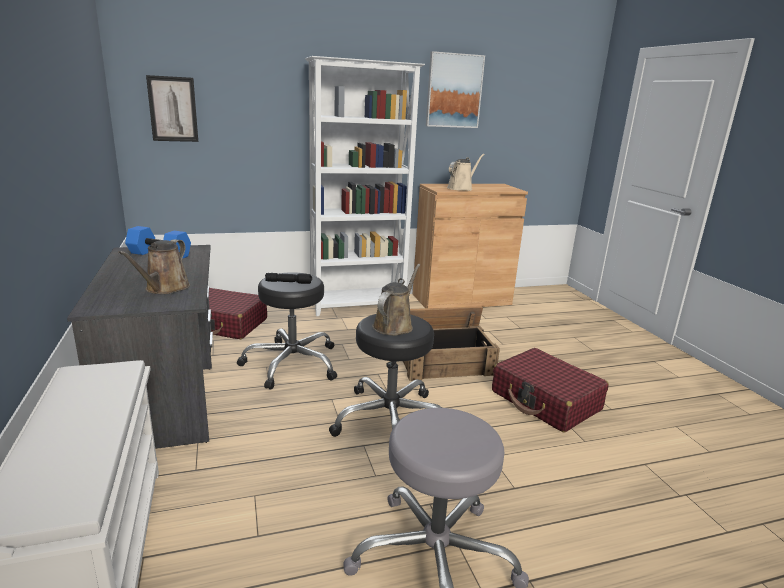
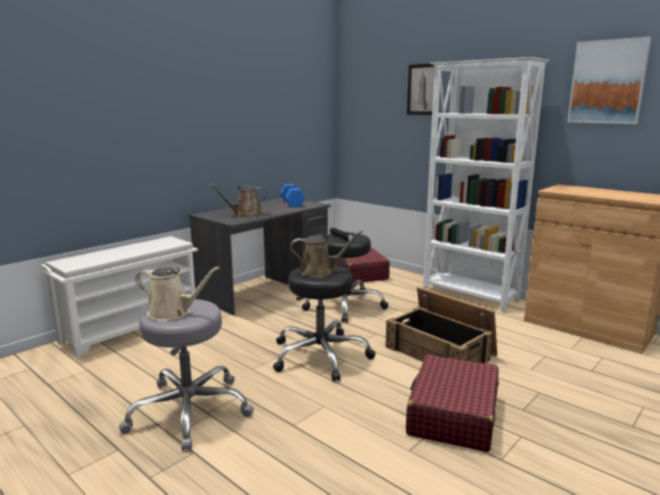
camera: 60 degrees right, 5 degrees down
picture [146,75,198,142] -> picture moved to [407,64,435,115]
beige watering can [447,154,485,191] -> beige watering can moved to [135,267,220,321]

